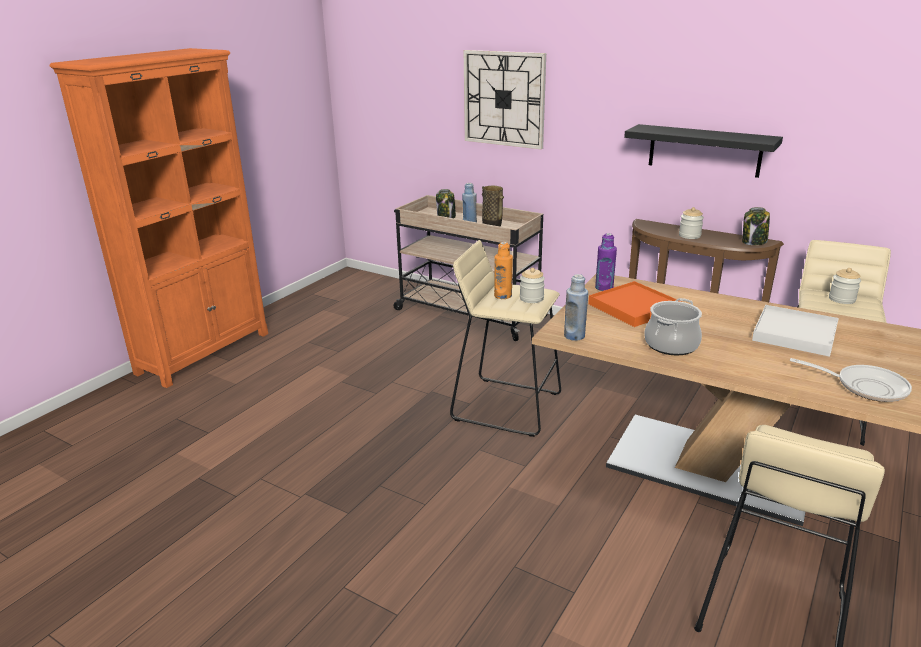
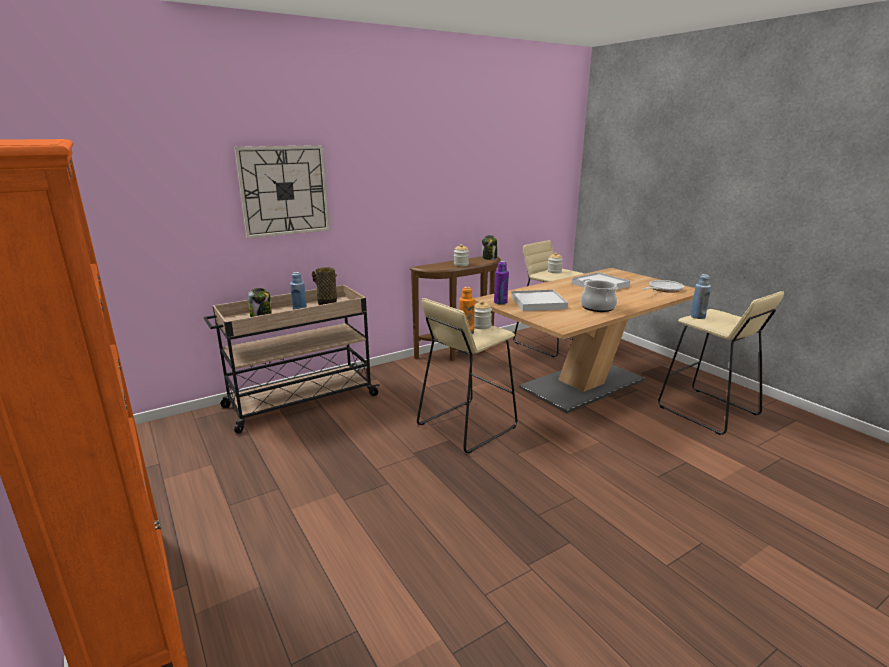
camera: 65 degrees left, 5 degrees down
blue bottle [564,274,588,341] -> blue bottle moved to [691,274,711,319]
orange tray [588,281,682,327] -> white tray [511,289,568,311]
black shelf [624,124,783,178] -> none

